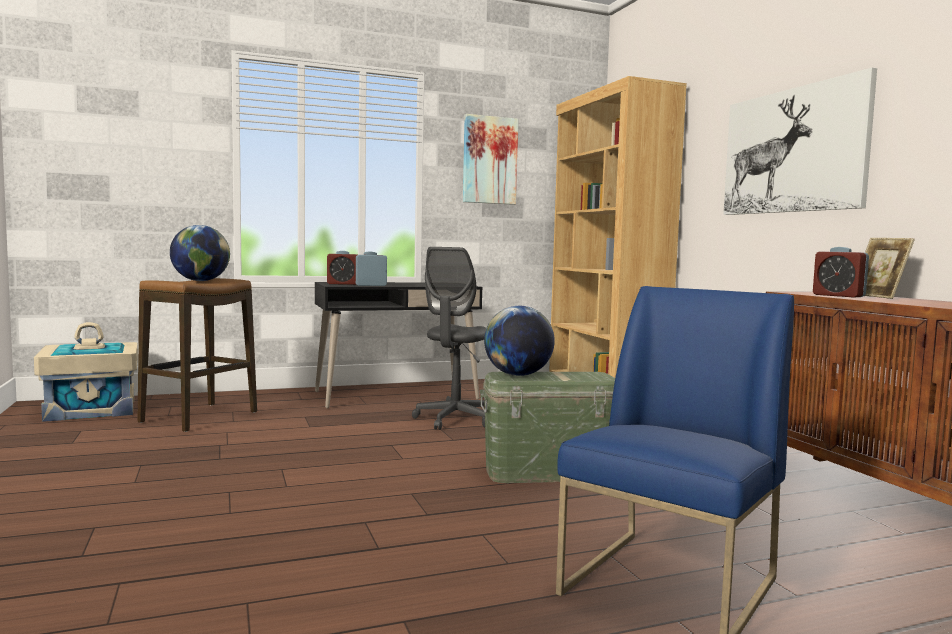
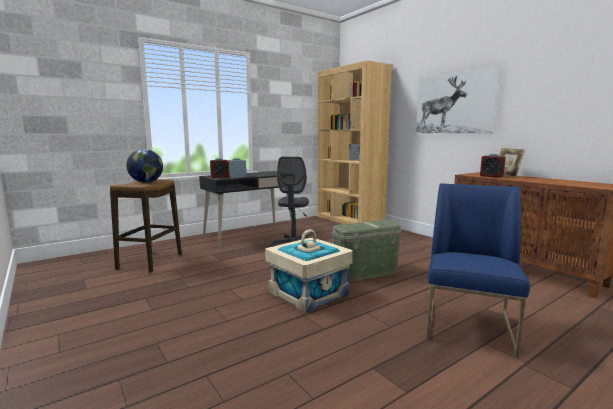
camera: 15 degrees left, 5 degrees up
beige storage box [34,322,138,422] -> beige storage box moved to [265,229,353,313]
picture [463,114,519,205] -> none
globe [484,306,555,376] -> none

